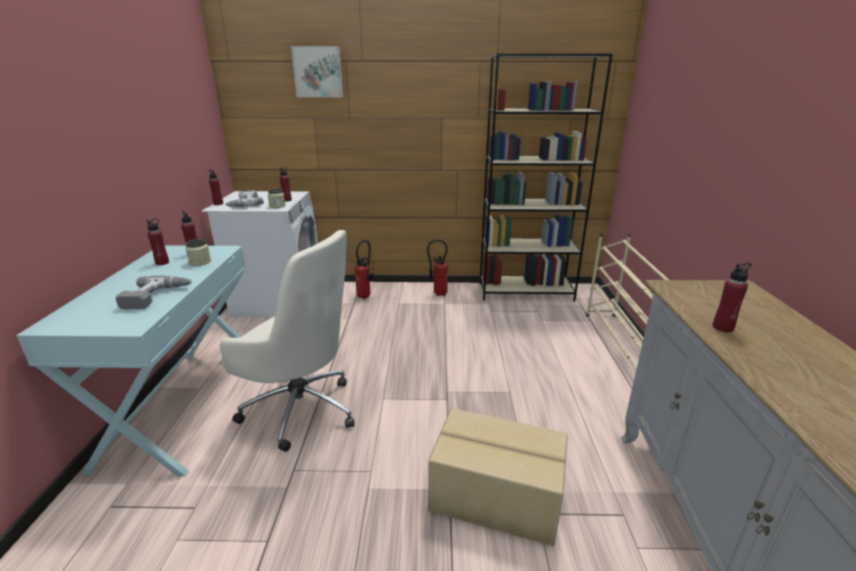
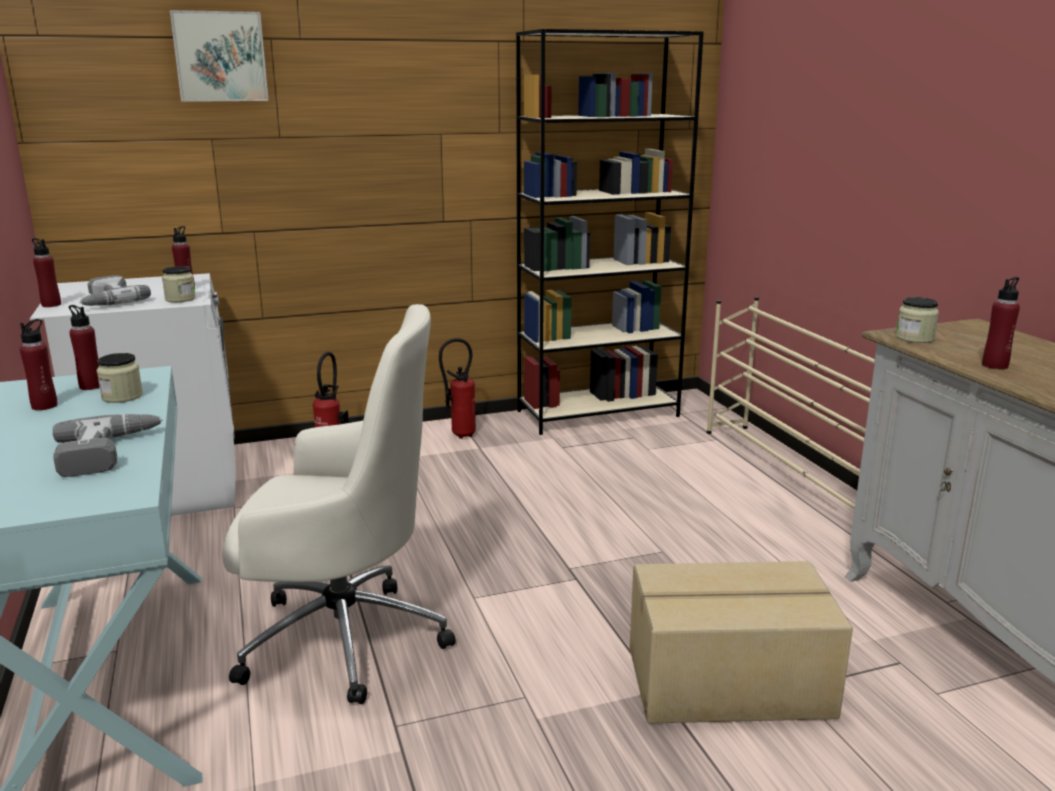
camera: 20 degrees left, 5 degrees down
none -> jar [896,297,939,343]

